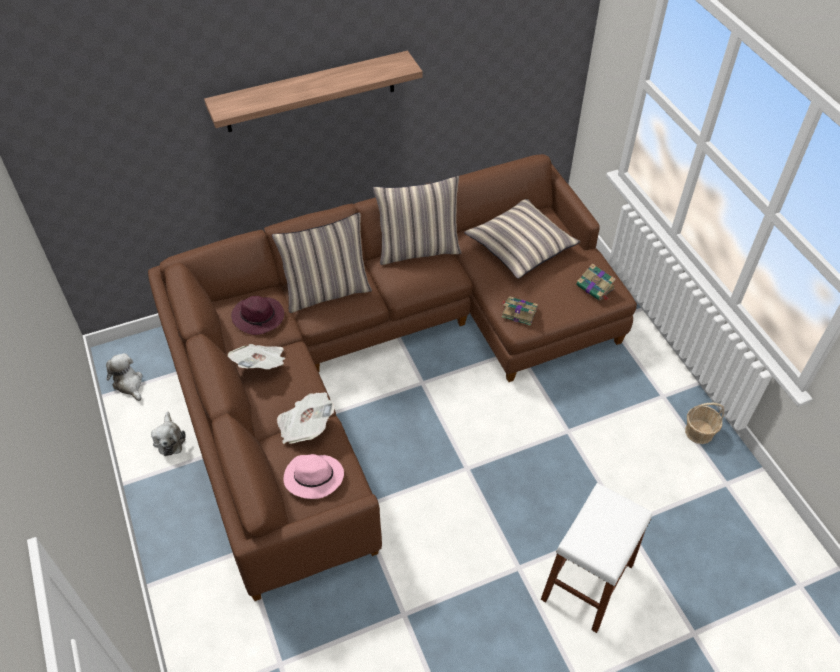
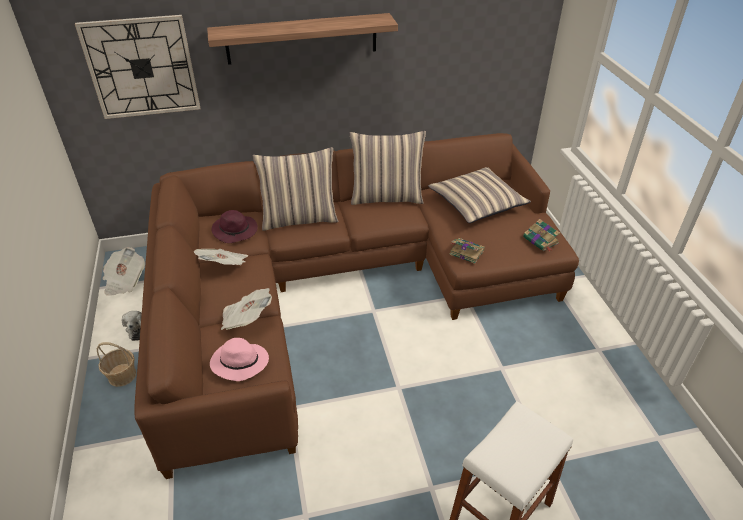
camera: 10 degrees right, 10 degrees down
plush toy [106,353,143,401] -> newspaper [103,247,145,295]
basket [685,402,724,444] -> basket moved to [97,342,136,387]
none -> wall clock [75,15,200,119]

